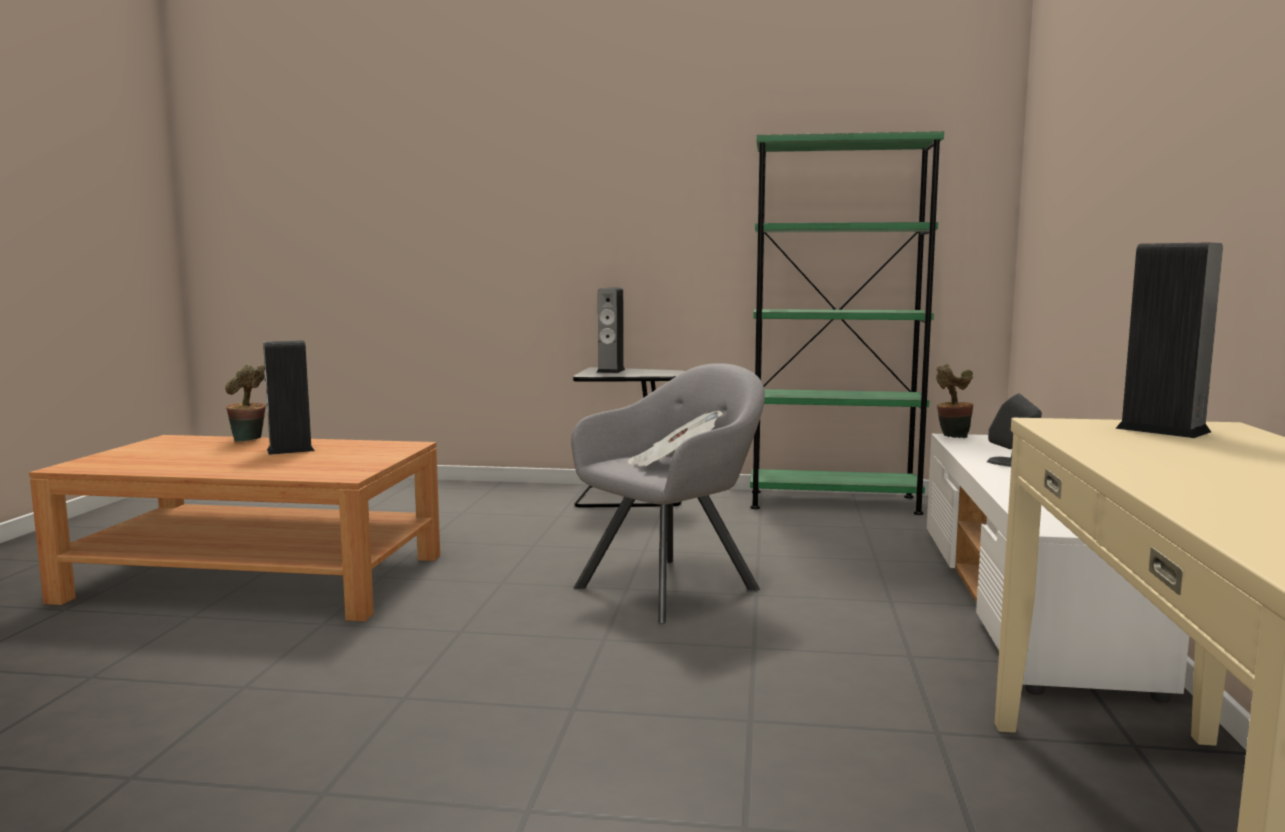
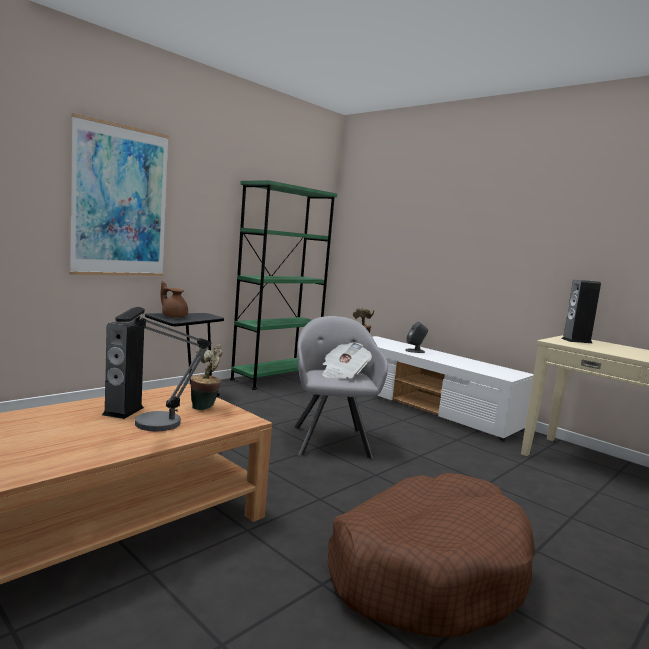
camera: 55 degrees left, 0 degrees up
potted plant [225,365,266,442] -> potted plant moved to [190,344,222,410]
speaker [597,288,625,373] -> brown teapot [161,281,188,318]
none -> picture [70,113,169,276]
none -> table lamp [115,307,211,432]
none -> brown dog bed [328,473,535,637]

